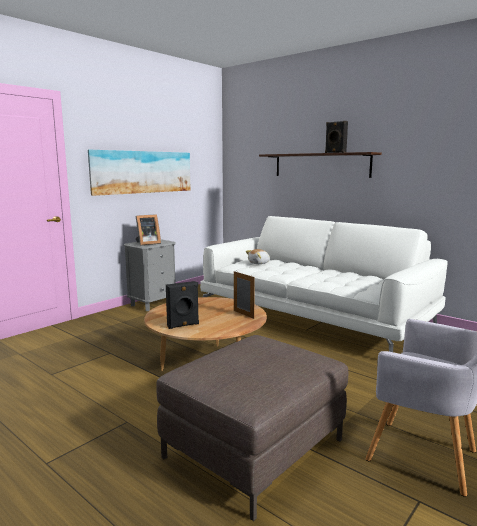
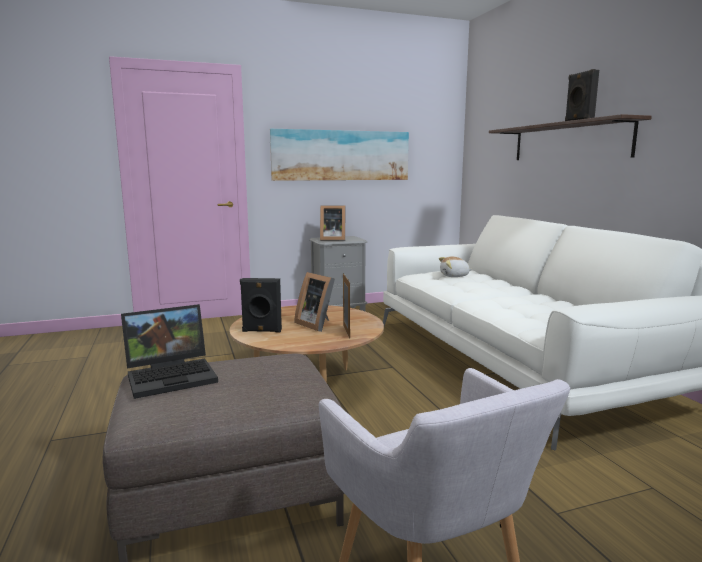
camera: 30 degrees right, 0 degrees up
none -> laptop [121,304,218,399]
none -> picture frame [294,272,335,332]

